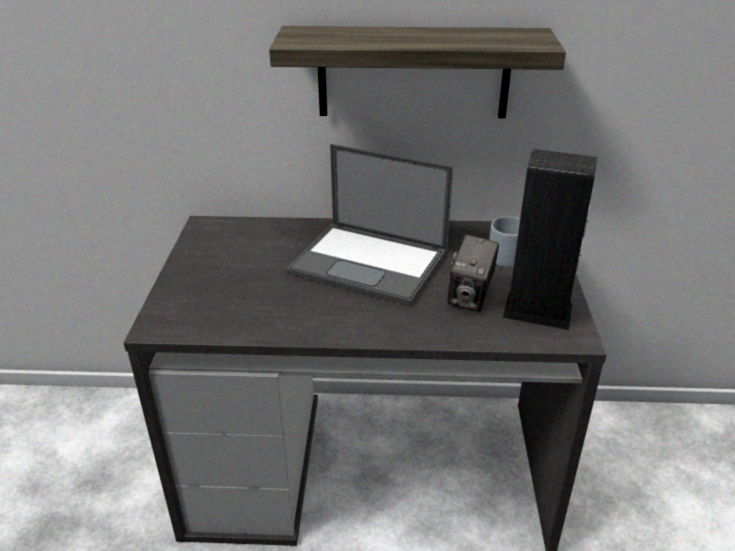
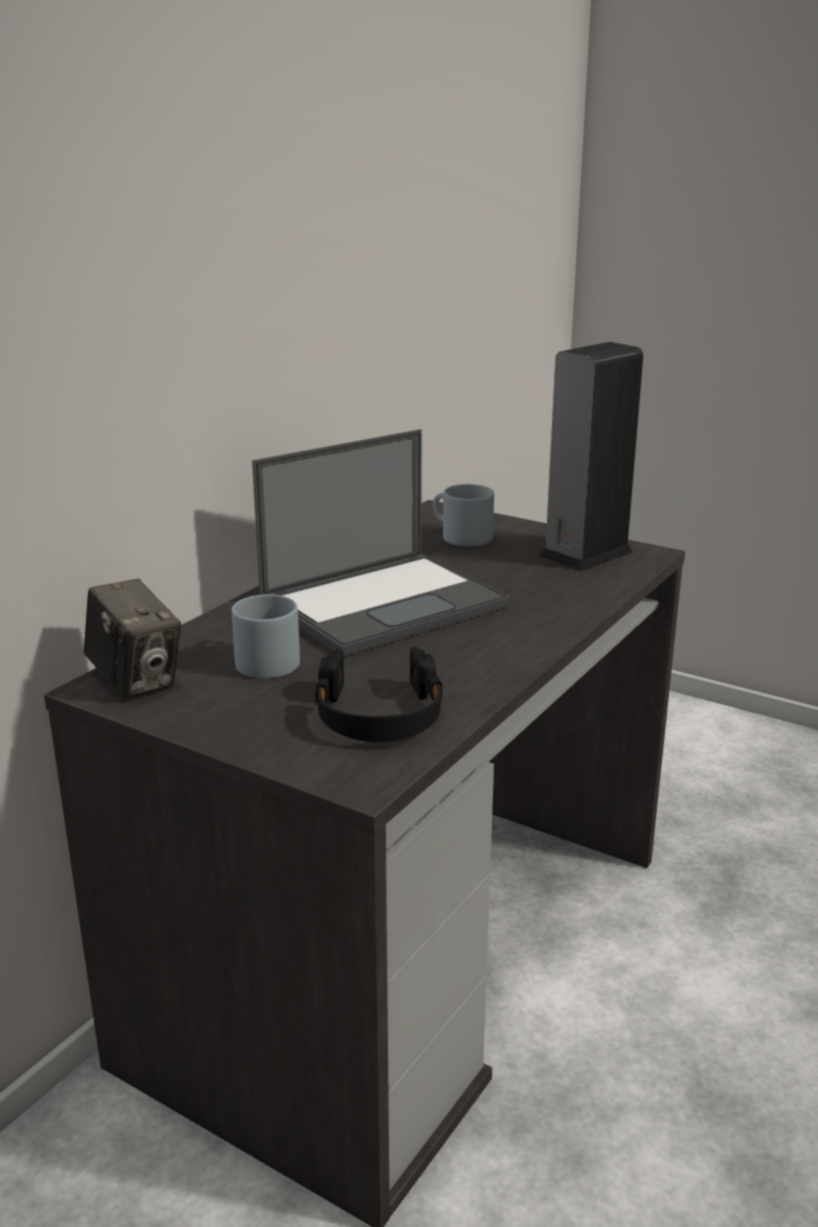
camera: 60 degrees left, 10 degrees down
shelf [269,26,566,118] -> none
camera [447,235,499,312] -> camera moved to [84,579,181,699]
none -> grey mug [232,594,300,679]
none -> black headphones [315,647,443,742]

